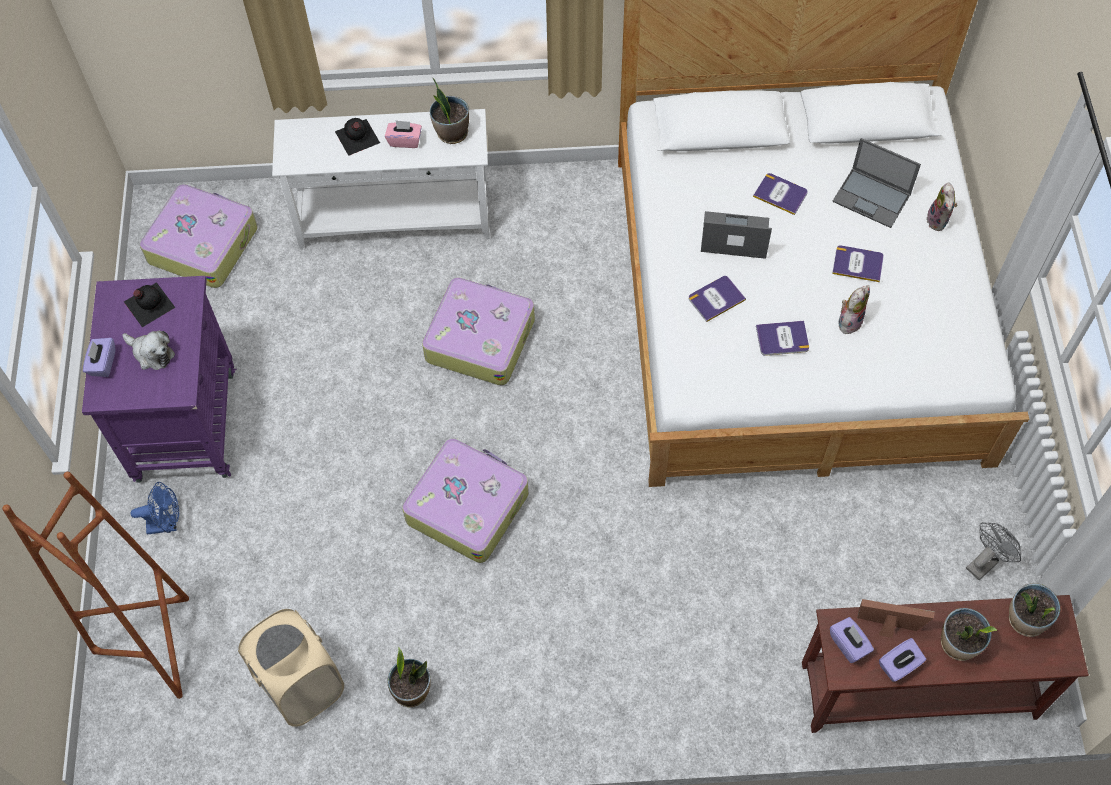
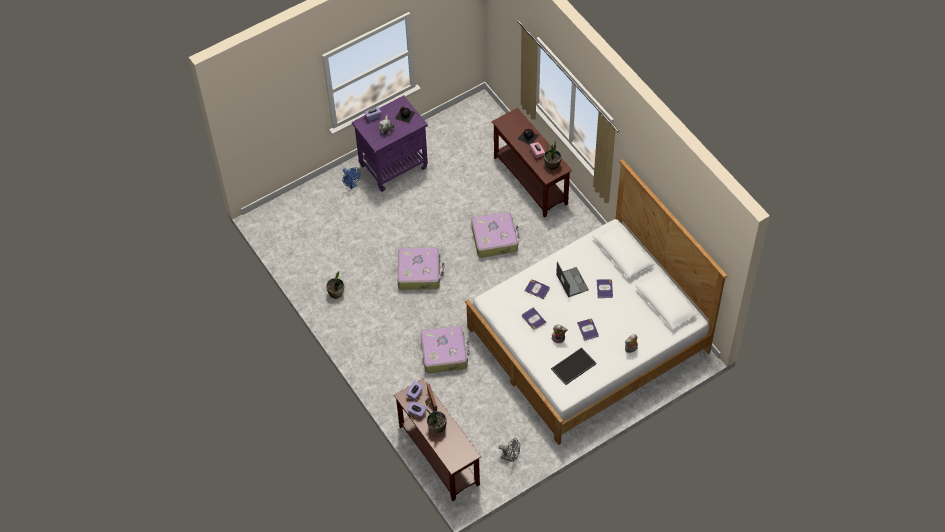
camera: 60 degrees right, 5 degrees down
brown clothes rack [2,472,189,699] -> none
suitcase [140,183,258,288] -> suitcase moved to [420,326,470,373]
beige laundry basket [238,609,344,727] -> none
white console table [272,109,489,249] -> brown console table [492,108,572,218]
laptop [832,138,921,228] -> none
potted plant [1009,583,1060,637] -> none
none -> tray [551,347,597,385]

